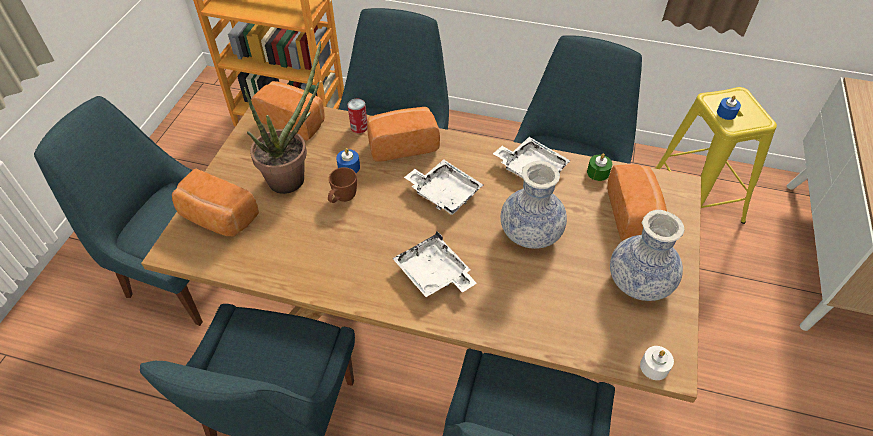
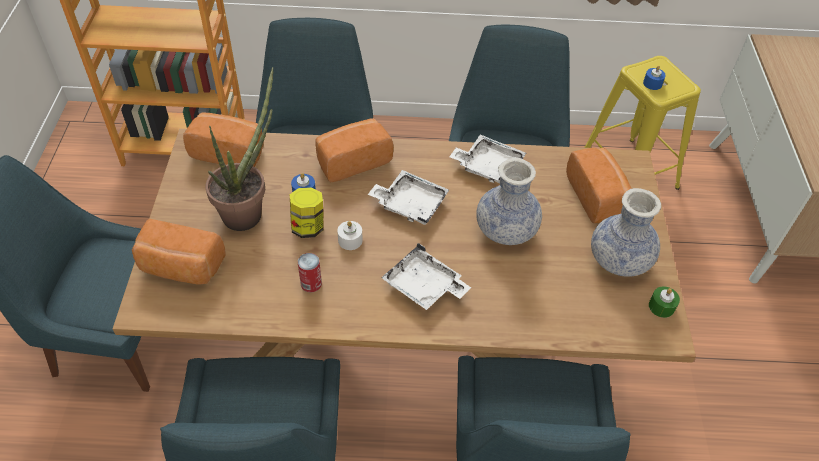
camera: 15 degrees left, 0 degrees up
brown mug [328,167,357,203] -> jar [290,187,323,238]
can [348,99,368,133] -> can moved to [298,253,322,293]
green candle [587,154,612,181] -> green candle moved to [649,286,680,318]
white candle [640,346,674,380] -> white candle moved to [337,221,363,250]

